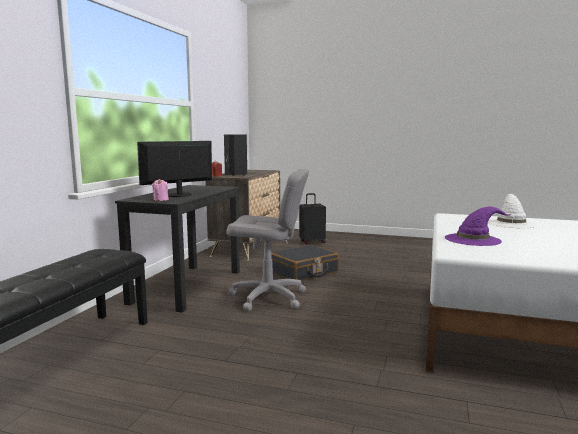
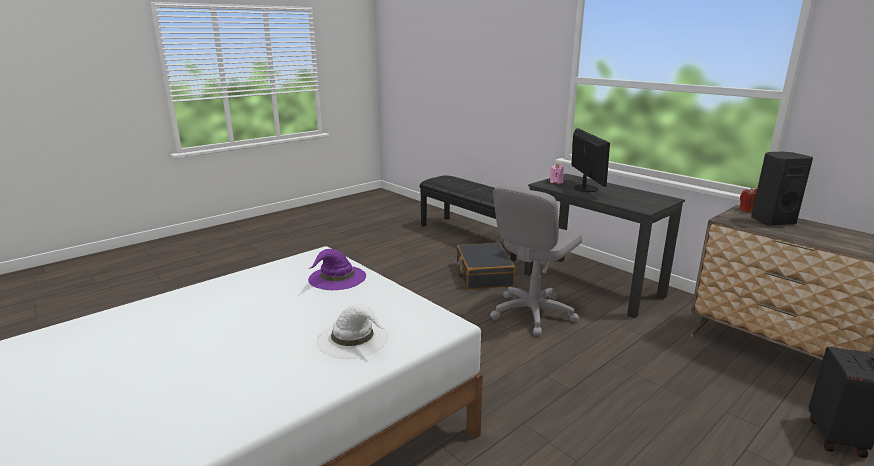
camera: 120 degrees right, 10 degrees up
black suitcase [271,245,339,281] -> black suitcase moved to [457,243,515,289]

